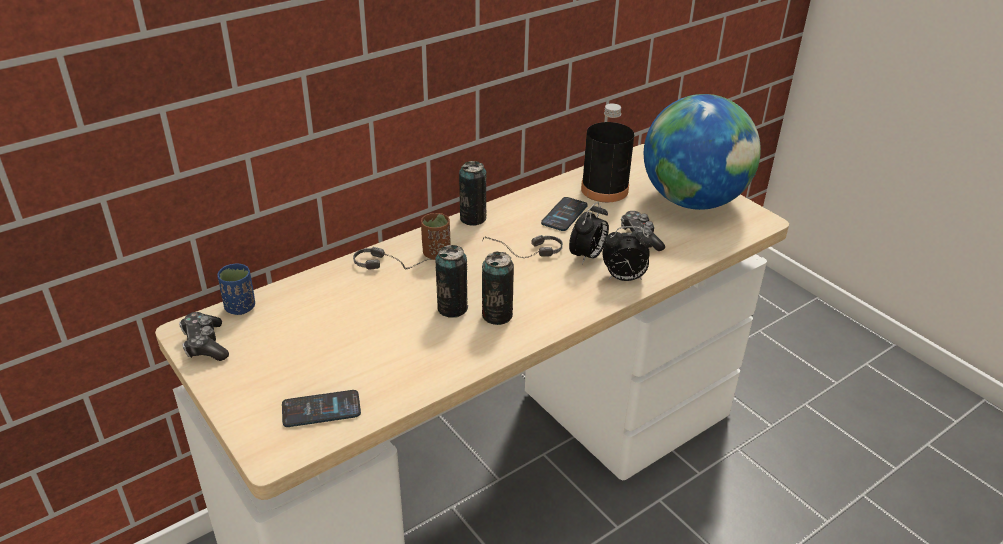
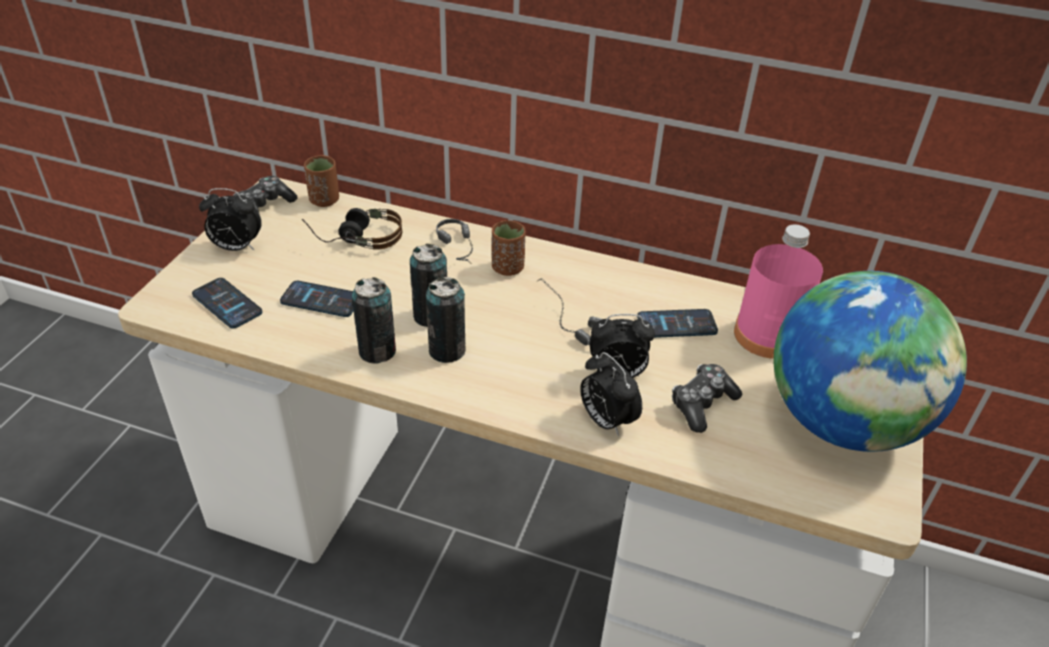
camera: 55 degrees right, 5 degrees up
blue cup [217,264,255,315] -> brown cup [304,155,339,207]
can [459,161,487,226] -> can moved to [352,277,396,364]
black bottle [581,103,634,202] -> pink bottle [734,224,823,359]
none -> alarm clock [199,188,262,251]
none -> phone [280,281,354,317]
none -> headphones [302,208,402,250]

